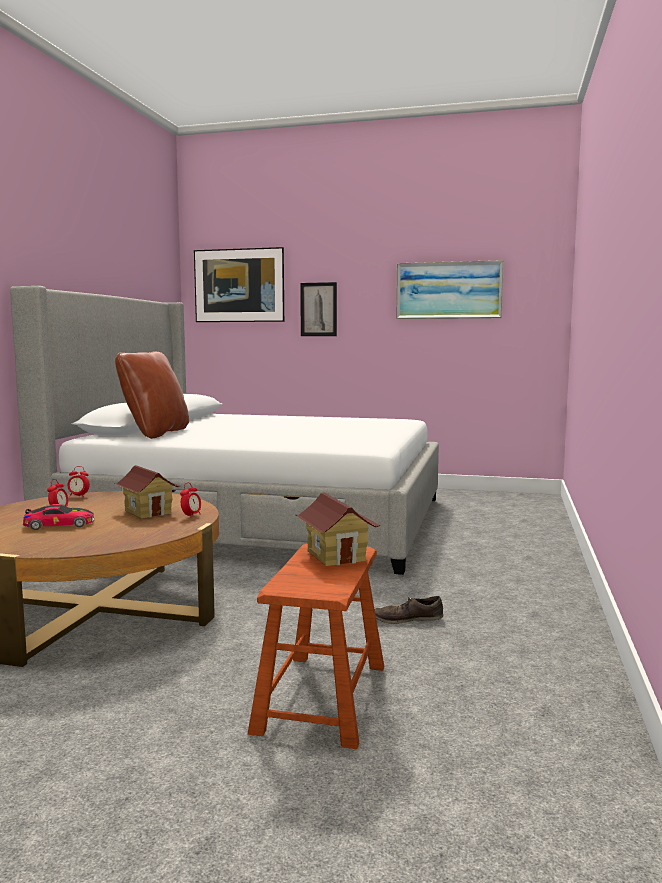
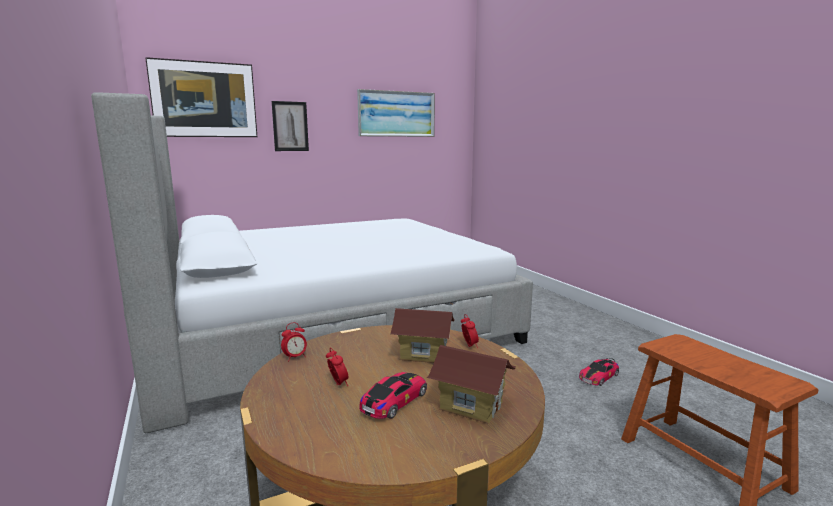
camera: 40 degrees left, 5 degrees up
brown pillow [115,351,189,439] -> none
toy house [296,492,380,566] -> toy house moved to [426,345,516,424]
brown shoe [375,596,443,624] -> toy car [579,358,619,386]

